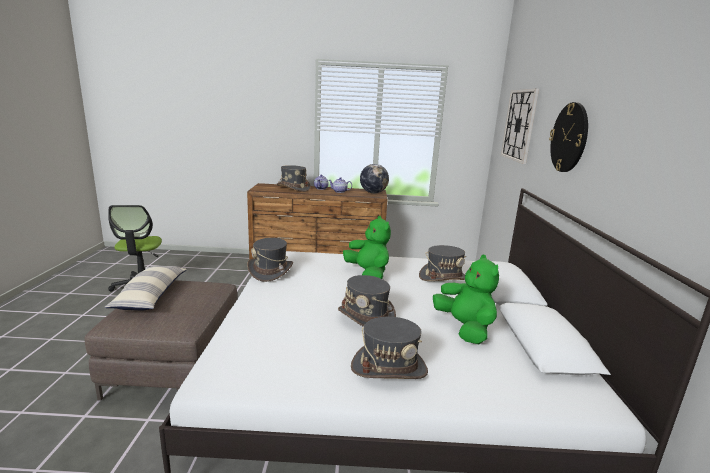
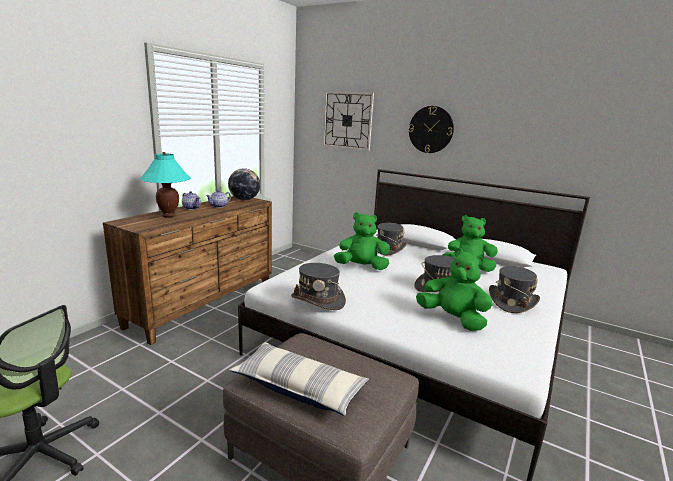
camera: 60 degrees left, 0 degrees up
grey hat [276,165,311,192] -> turquoise table lamp [140,152,191,217]
none -> green plush toy [416,248,493,331]

